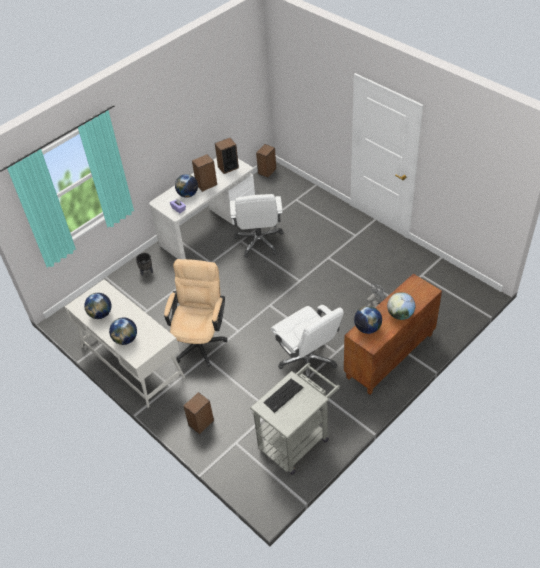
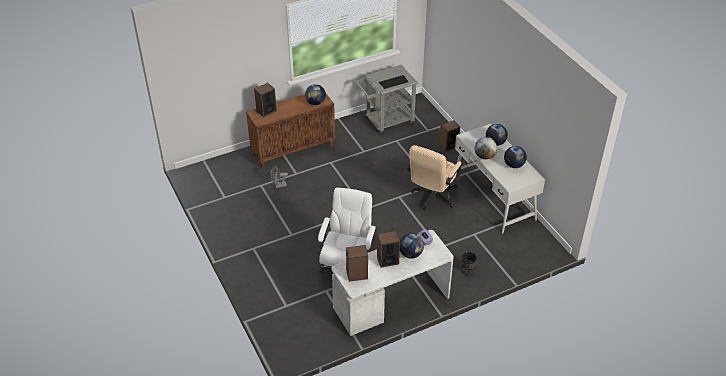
camera: 165 degrees left, 5 degrees down
speaker [256,144,276,178] -> speaker moved to [254,83,277,117]
white office chair [271,305,344,379] -> none
globe [387,292,415,320] -> globe moved to [475,137,497,159]

